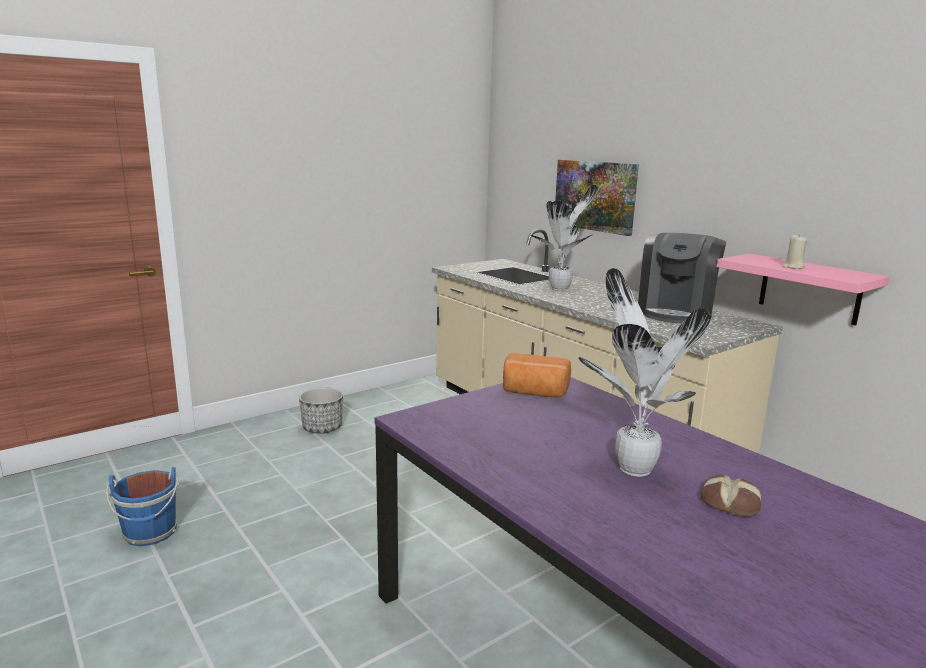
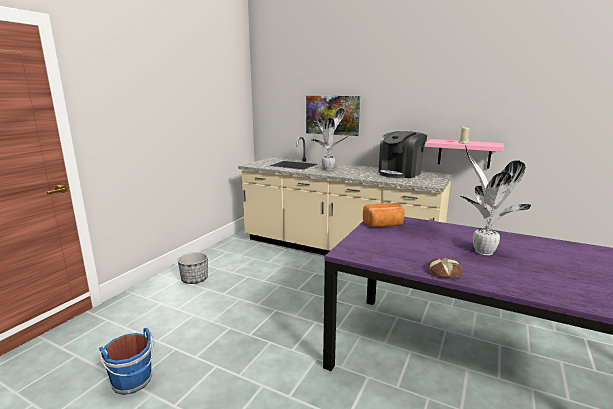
camera: 25 degrees left, 0 degrees up
coffee machine [638,233,726,324] -> coffee machine turned 45 degrees clockwise [378,131,427,178]
bread [701,475,762,517] -> bread moved to [428,258,463,278]

